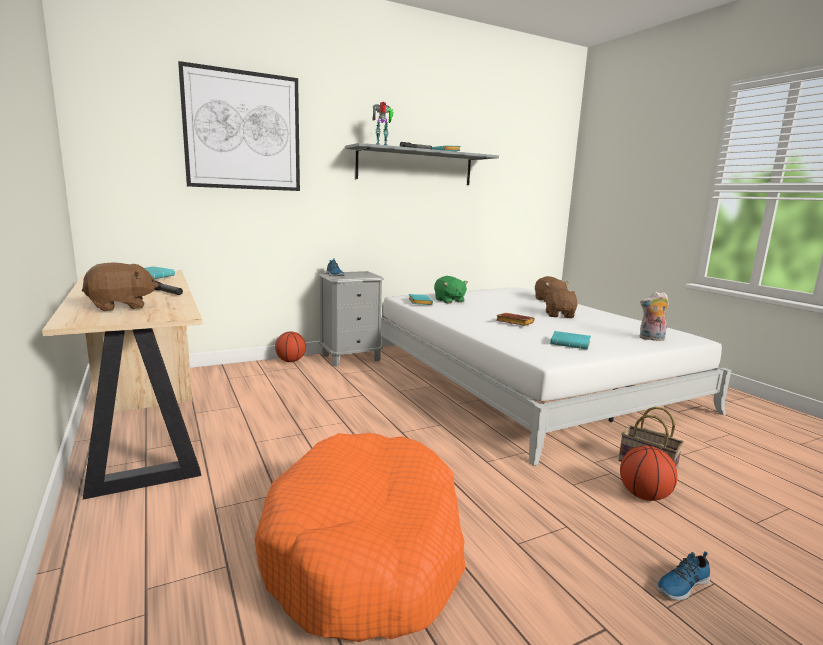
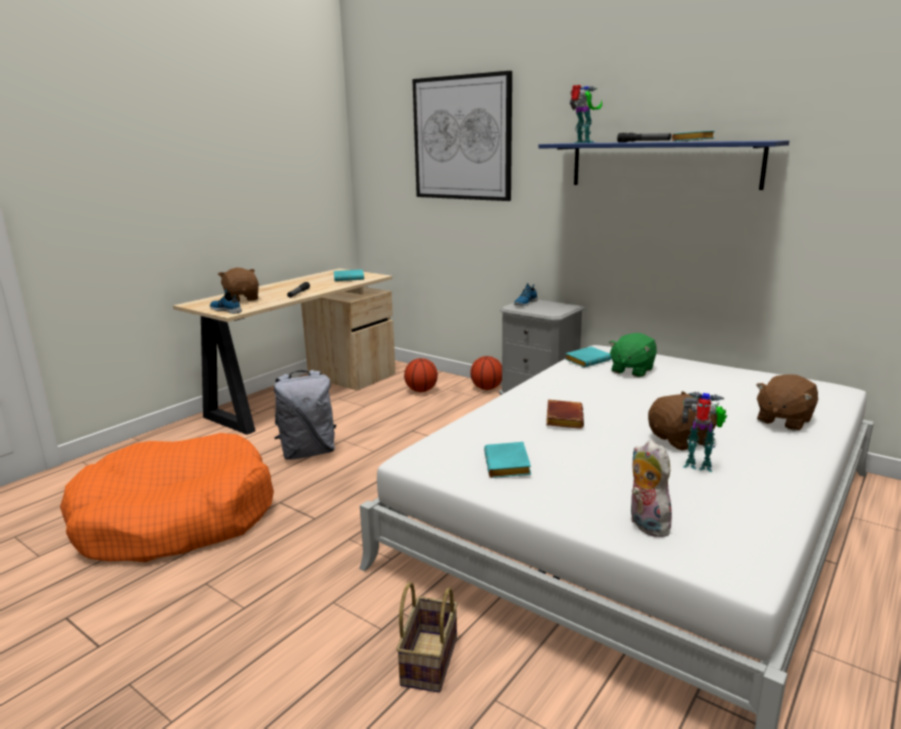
camera: 65 degrees right, 5 degrees up
brown plush toy [82,262,158,311] -> brown plush toy turned 150 degrees counterclockwise [218,268,259,302]
grey shelf [345,143,499,185] -> blue shelf [538,140,789,190]
basketball [620,446,678,501] -> basketball moved to [404,358,438,392]
shoe [657,551,710,600] -> shoe moved to [210,289,242,314]
none -> grey backpack [274,370,336,460]
none -> toy robot [682,392,727,472]

